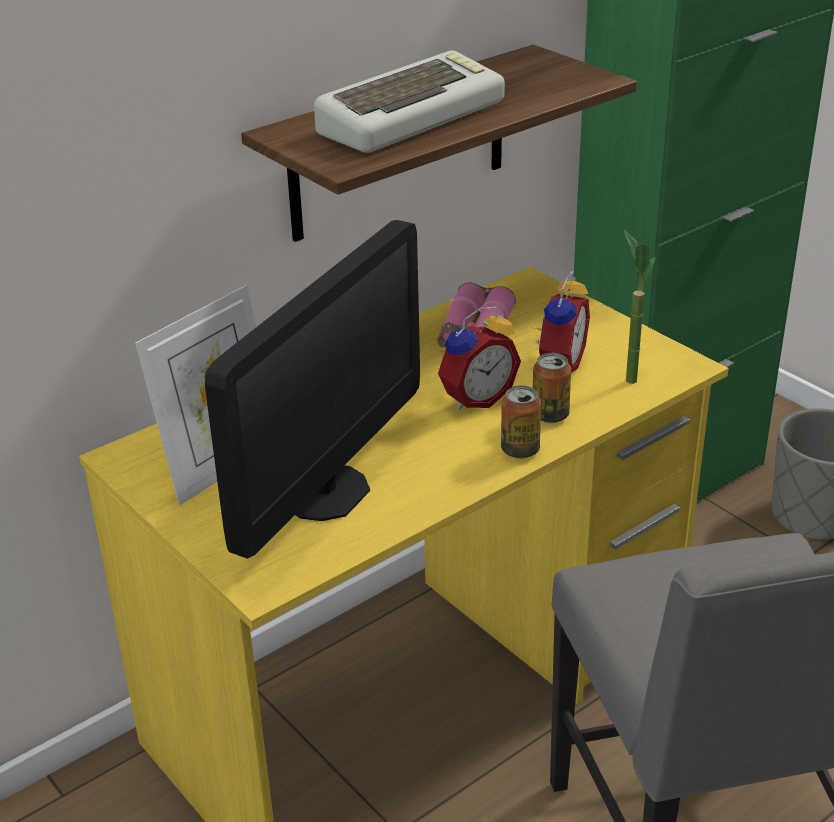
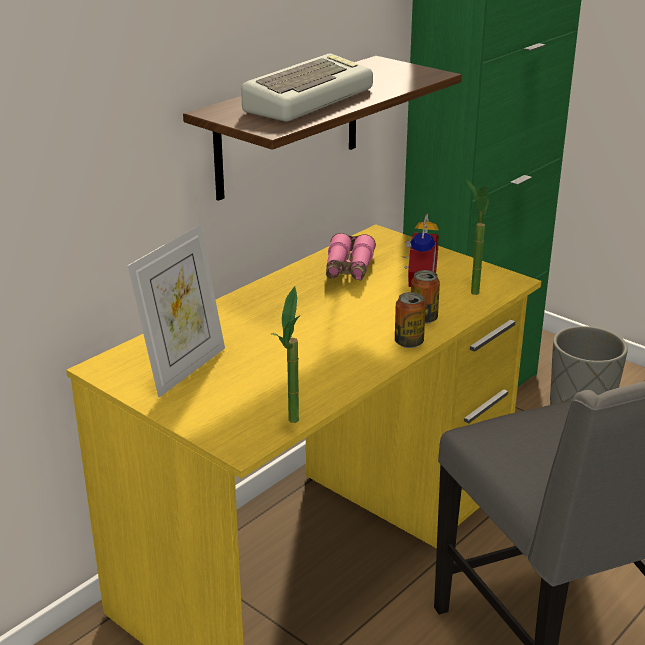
camera: 10 degrees left, 5 degrees down
monitor [205,220,420,559] -> none
alarm clock [438,306,521,410] -> none
none -> potted plant [272,286,300,423]

